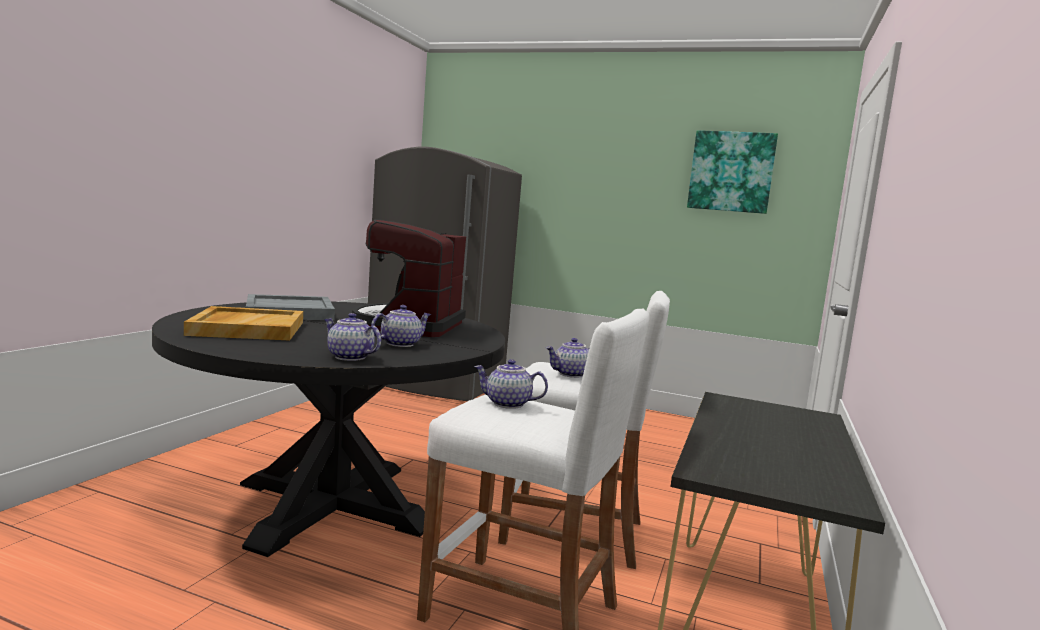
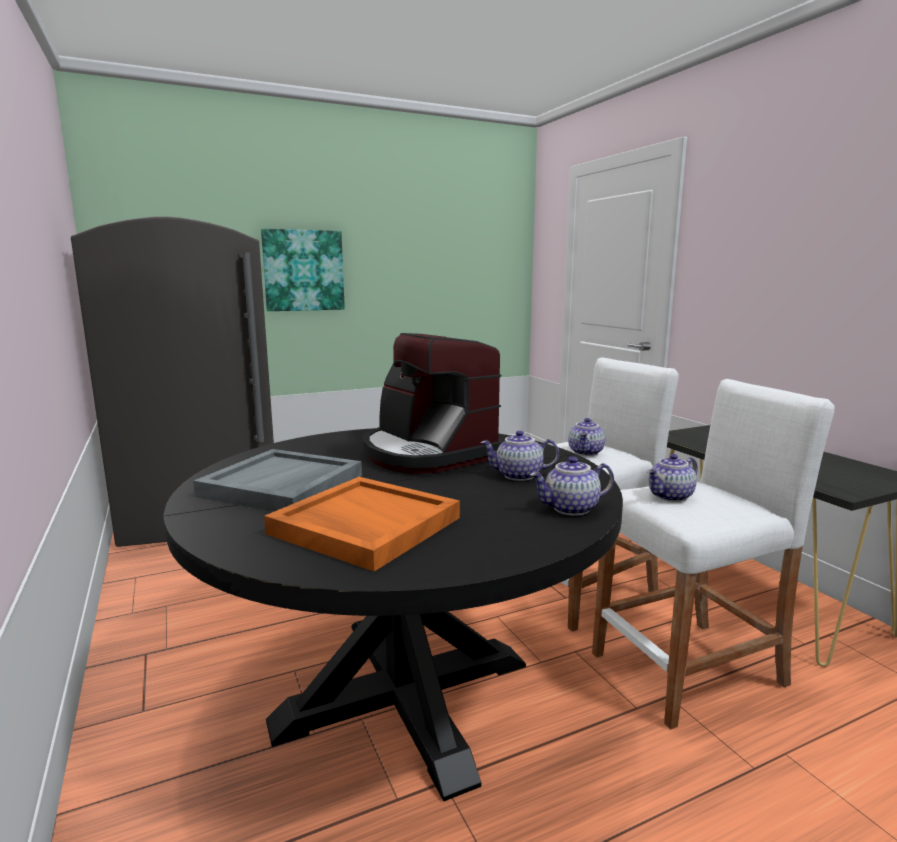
camera: 45 degrees left, 5 degrees up
beige tray [184,306,303,340] -> orange tray [264,477,460,571]
teapot [371,305,431,347] -> teapot turned 90 degrees counterclockwise [480,431,559,481]
picture [687,130,778,214] -> picture moved to [261,229,345,311]

